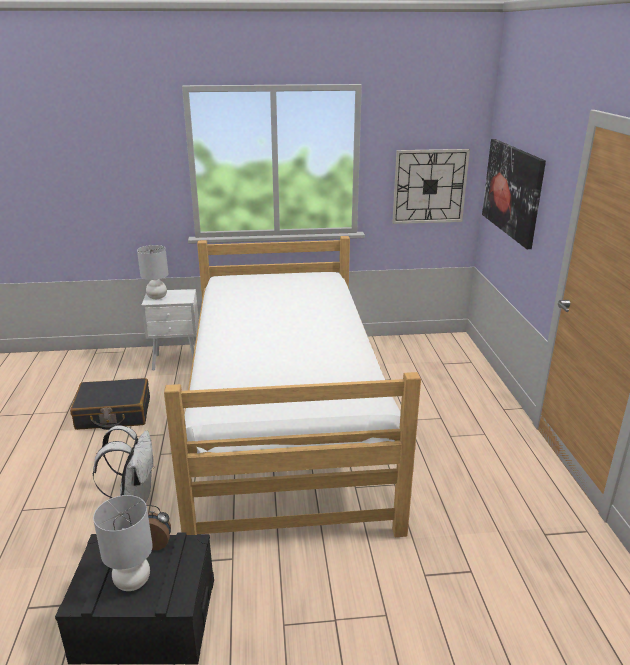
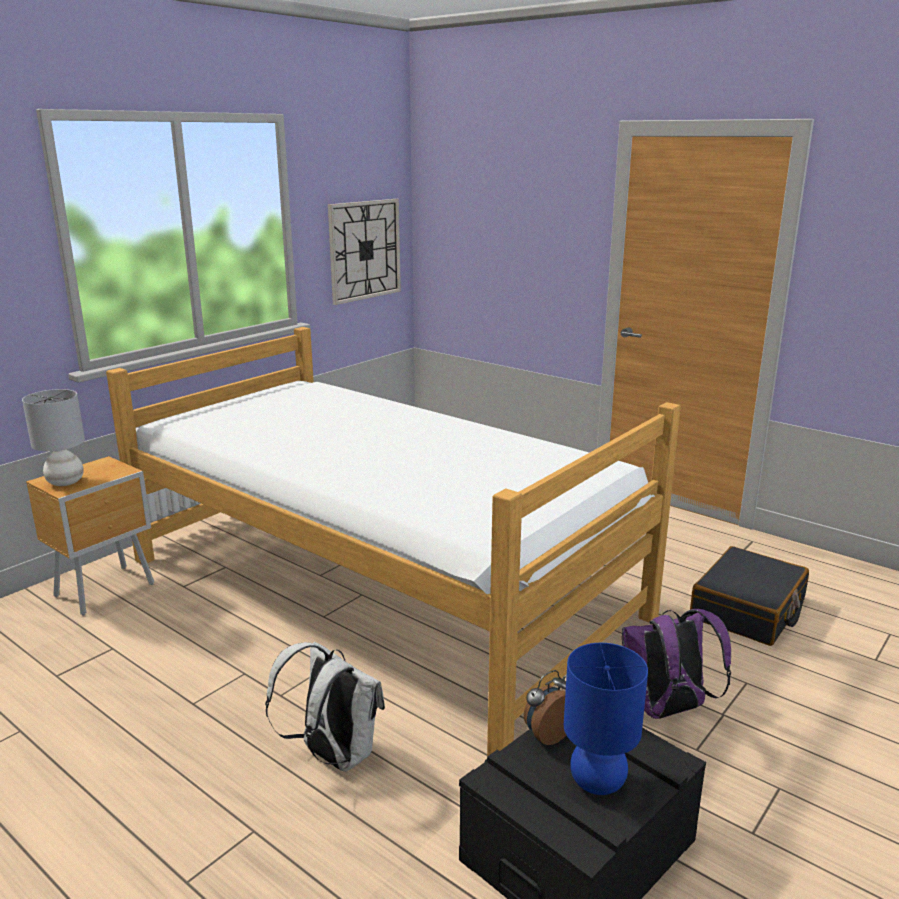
camera: 45 degrees left, 5 degrees down
black suitcase [70,378,150,430] -> black suitcase moved to [690,546,809,646]
grey table lamp [93,495,153,591] -> blue table lamp [564,643,648,795]
white nightstand [141,289,199,371] -> brown nightstand [26,456,154,616]
picture [482,139,546,249] -> none
none -> purple backpack [622,609,731,719]

